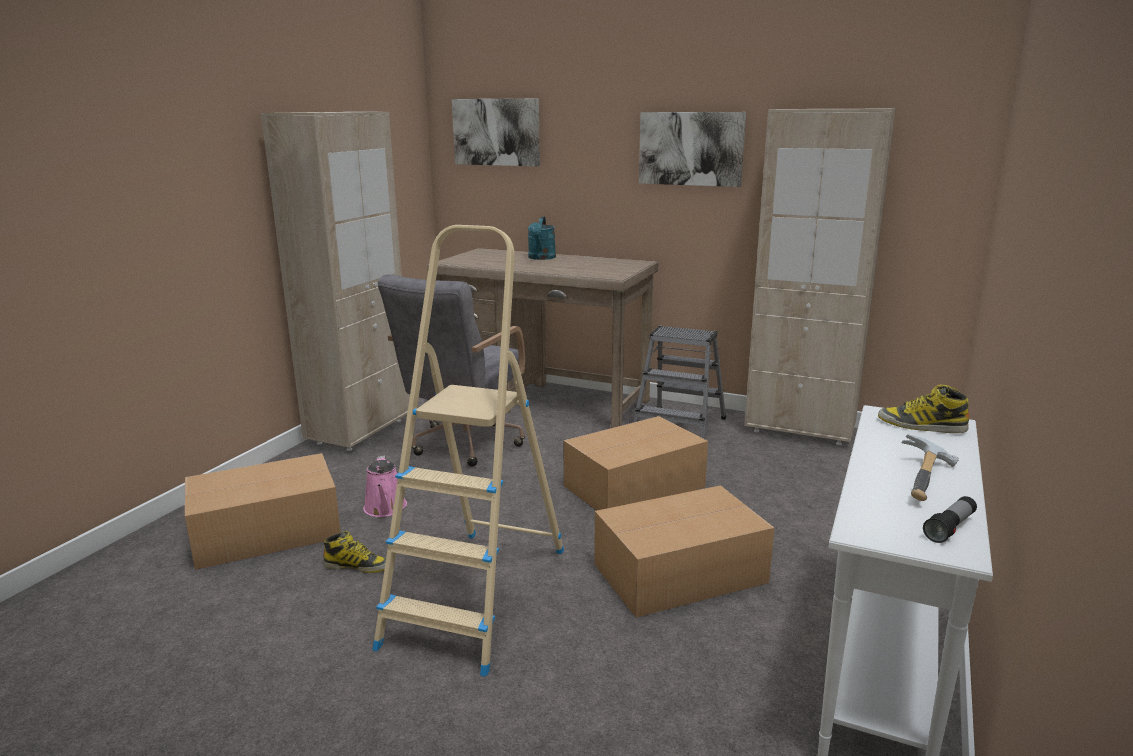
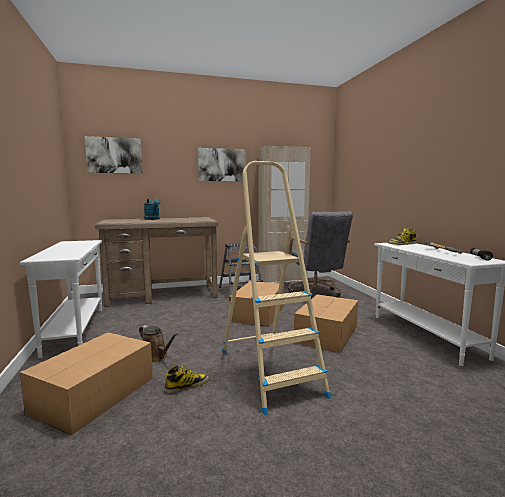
camera: 40 degrees left, 10 degrees down
beige cabinet [261,112,410,451] -> white console table [20,240,102,359]
pink watering can [363,455,407,517] -> brown watering can [139,325,178,363]
grey office chair [378,274,526,467] -> grey office chair moved to [288,211,353,299]

